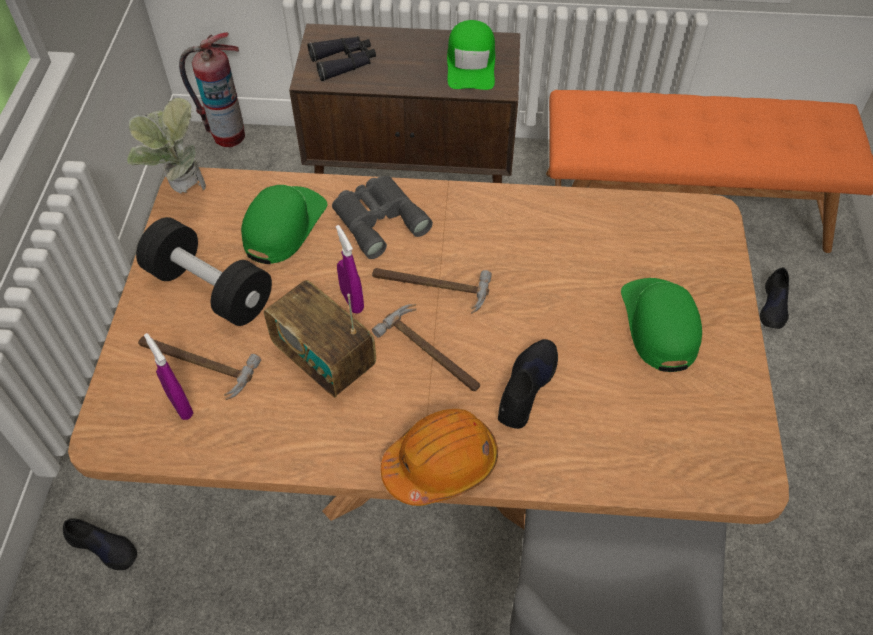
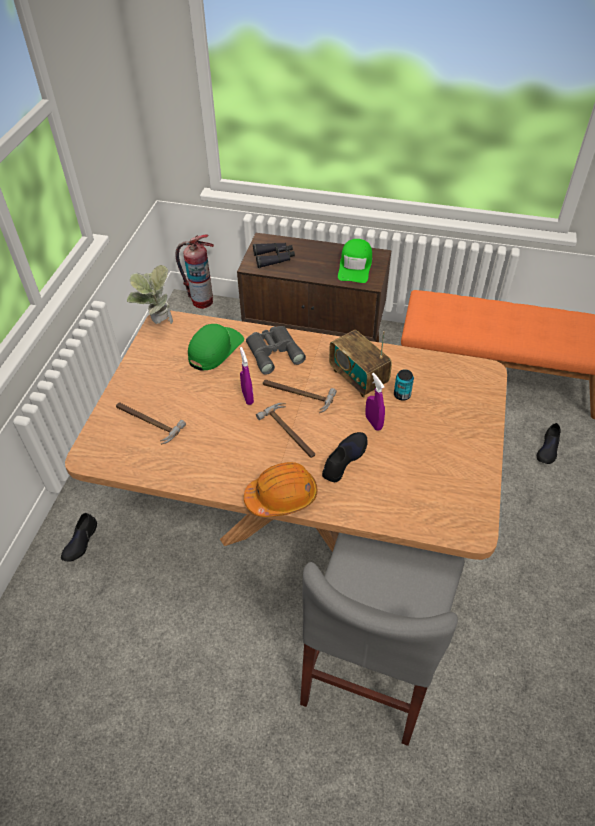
camera: 10 degrees right, 5 degrees down
black shoe [63,518,137,570] -> black shoe turned 75 degrees clockwise [61,513,97,562]
black dumbbell [136,217,272,326] -> none
purple spray bottle [144,333,193,420] -> purple spray bottle moved to [365,373,385,431]
radio [264,280,376,398] -> radio moved to [329,330,392,398]
green cap [621,278,702,372] -> none
none -> can [394,369,414,401]

